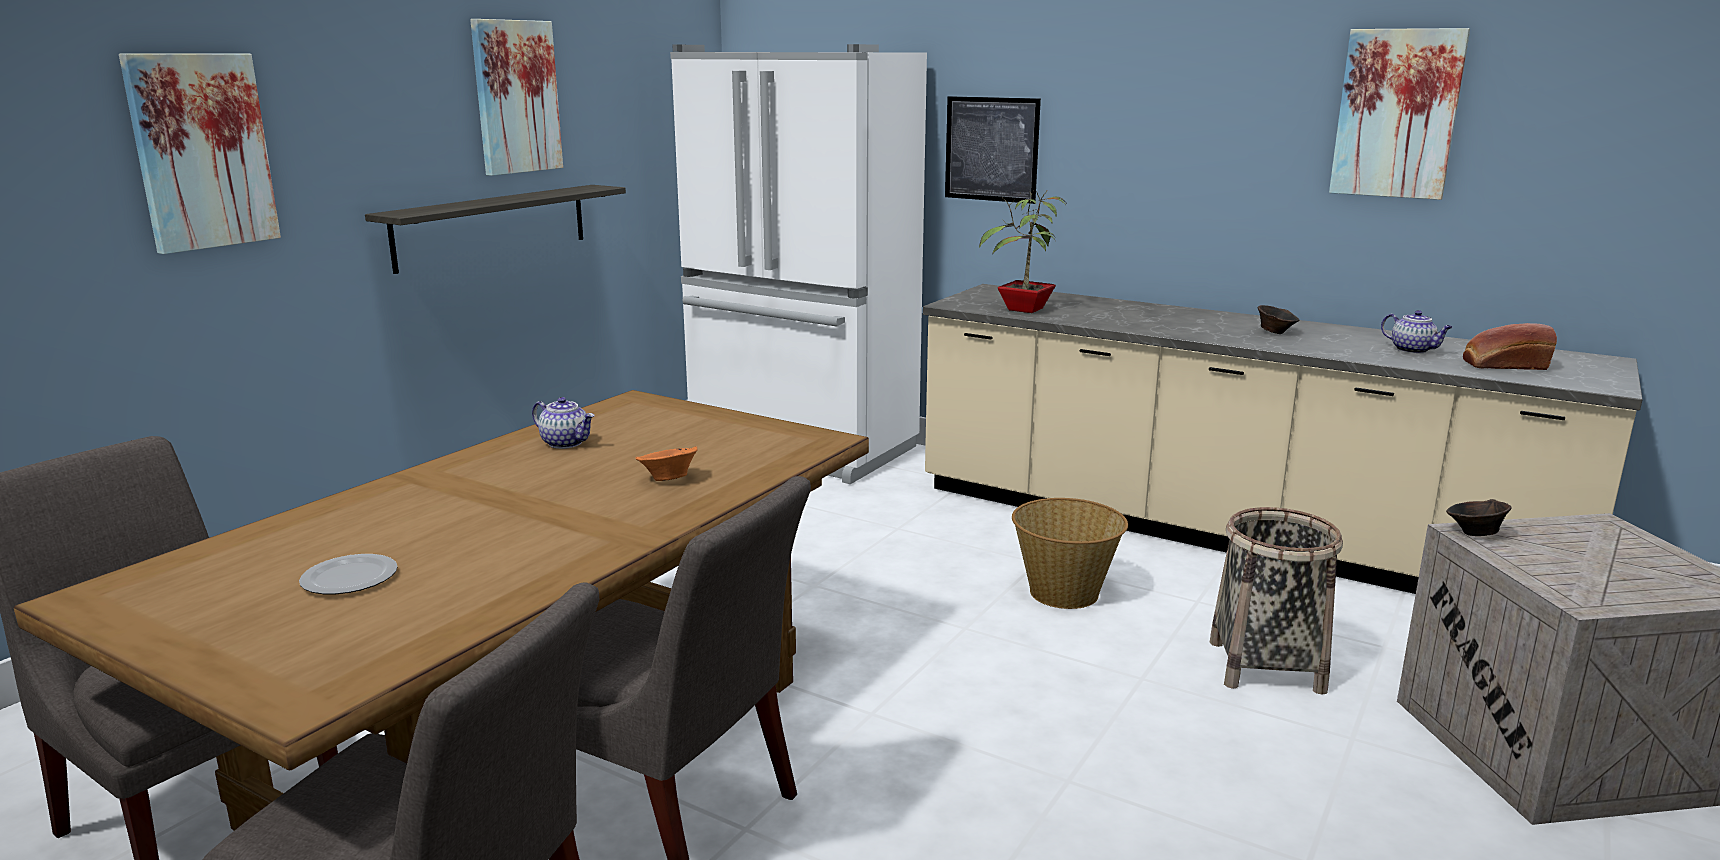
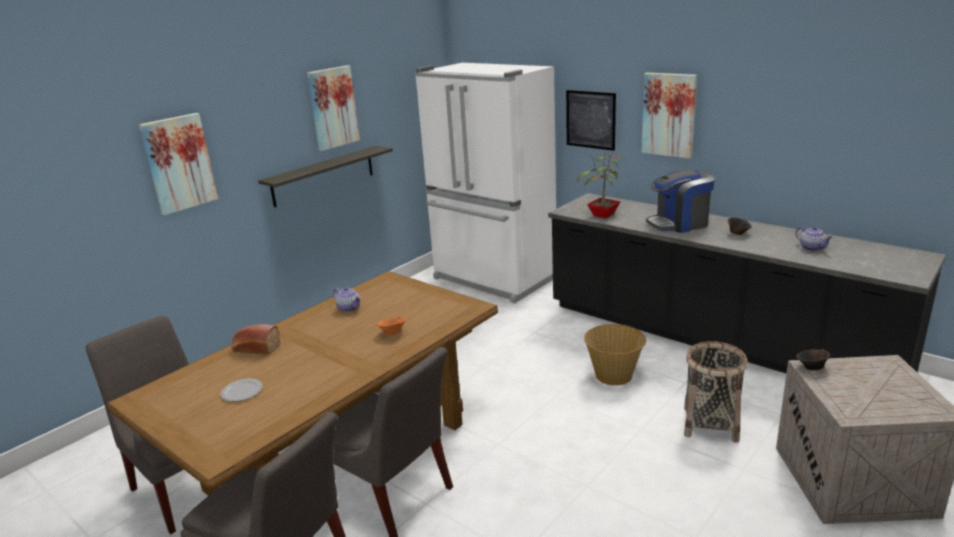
camera: 10 degrees right, 5 degrees up
beige counter [923,284,1642,594] -> black counter [548,193,946,373]
picture [1329,28,1470,200] -> picture moved to [641,73,697,159]
bread [1463,323,1557,370] -> bread moved to [231,324,280,355]
none -> coffee machine [646,169,715,233]

